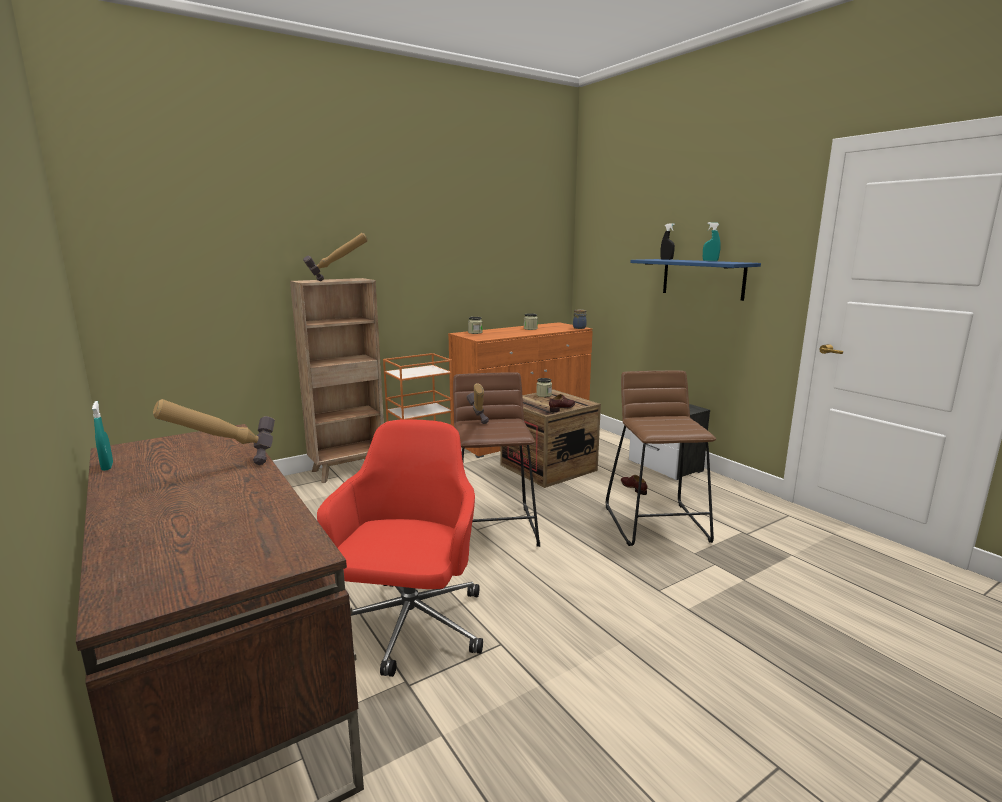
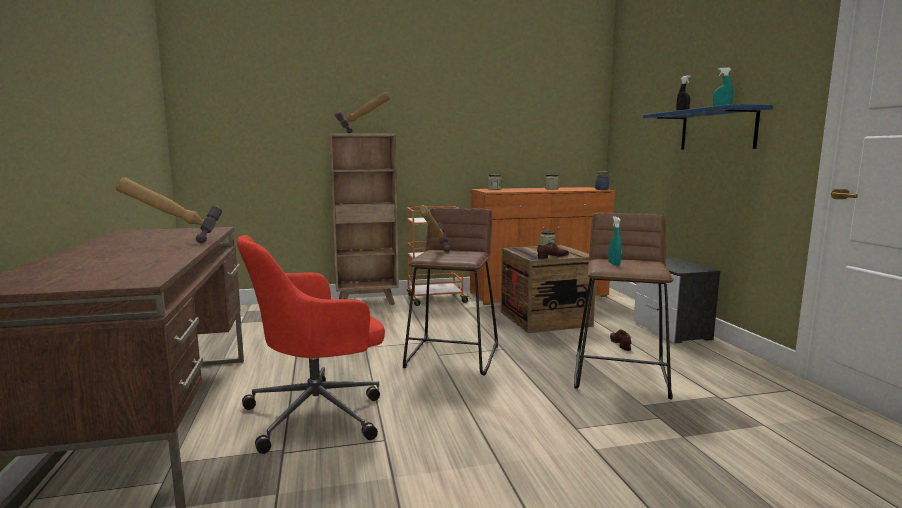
camera: 20 degrees right, 5 degrees down
turquoise spray bottle [92,401,113,471] -> turquoise spray bottle moved to [608,216,622,266]
red office chair [317,419,483,677] -> red office chair turned 150 degrees counterclockwise [237,235,385,454]

